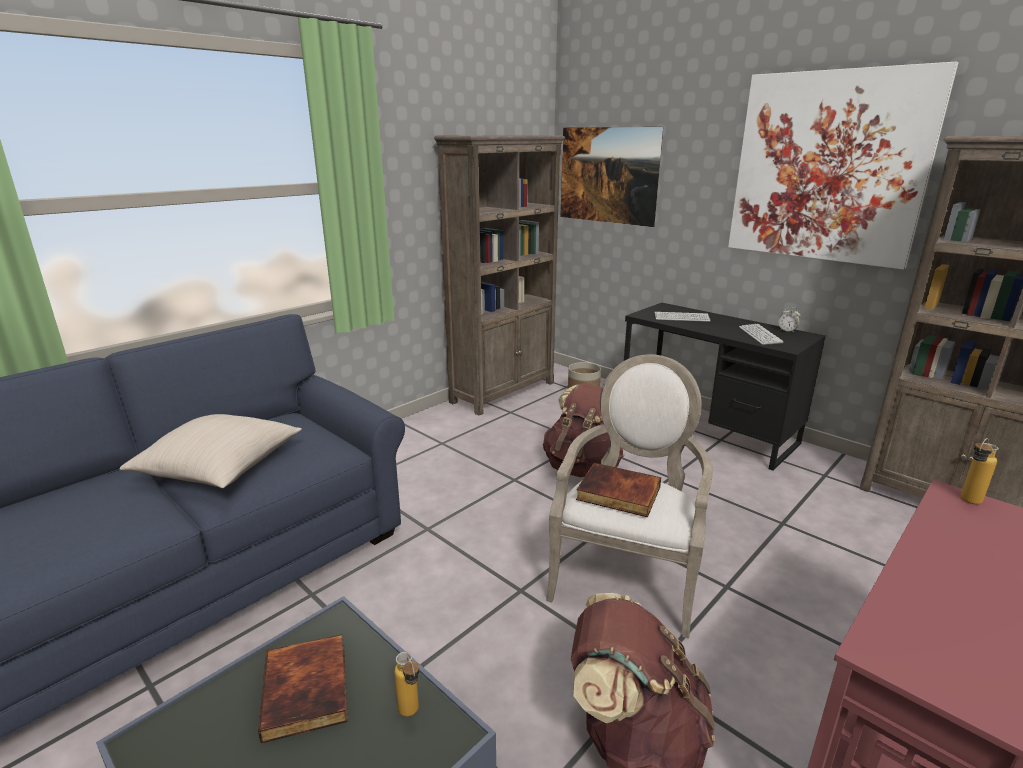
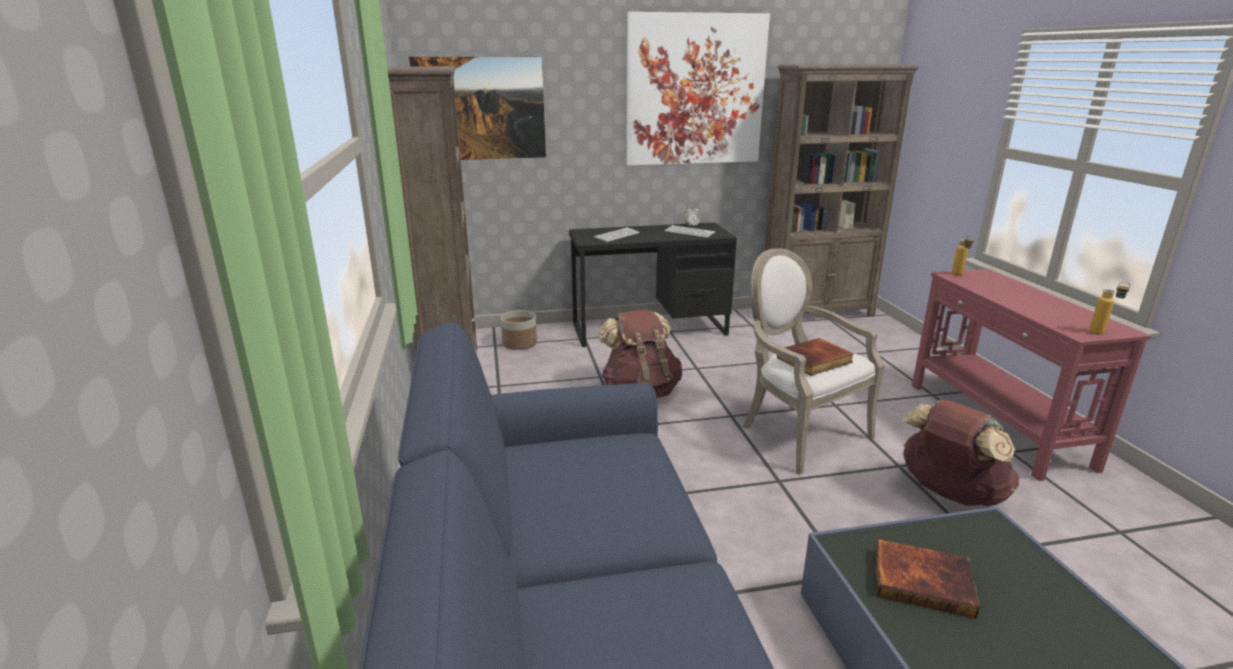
camera: 55 degrees left, 0 degrees up
beige pillow [120,414,302,488] -> none
bottle [394,652,419,716] -> bottle moved to [1089,282,1130,335]

